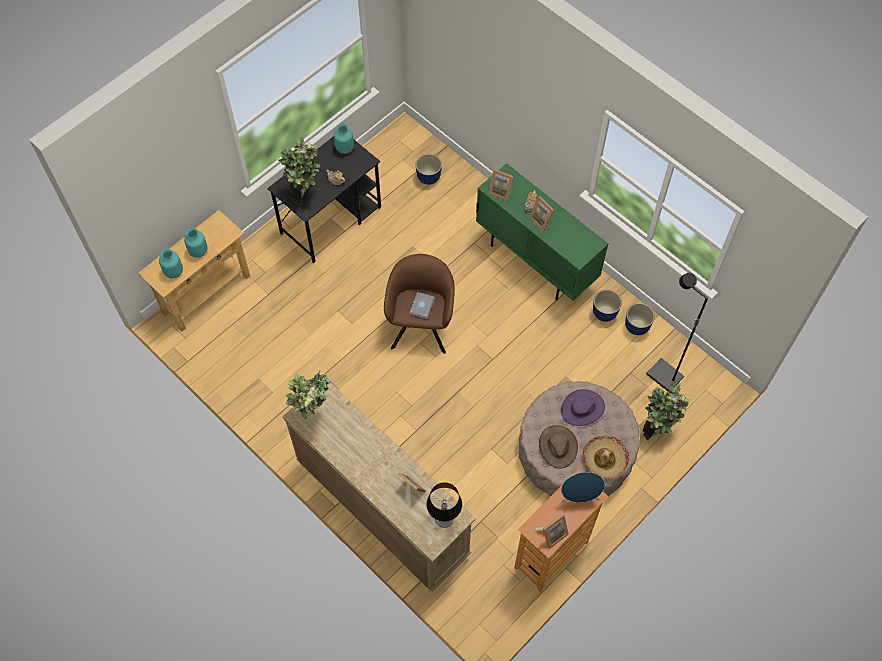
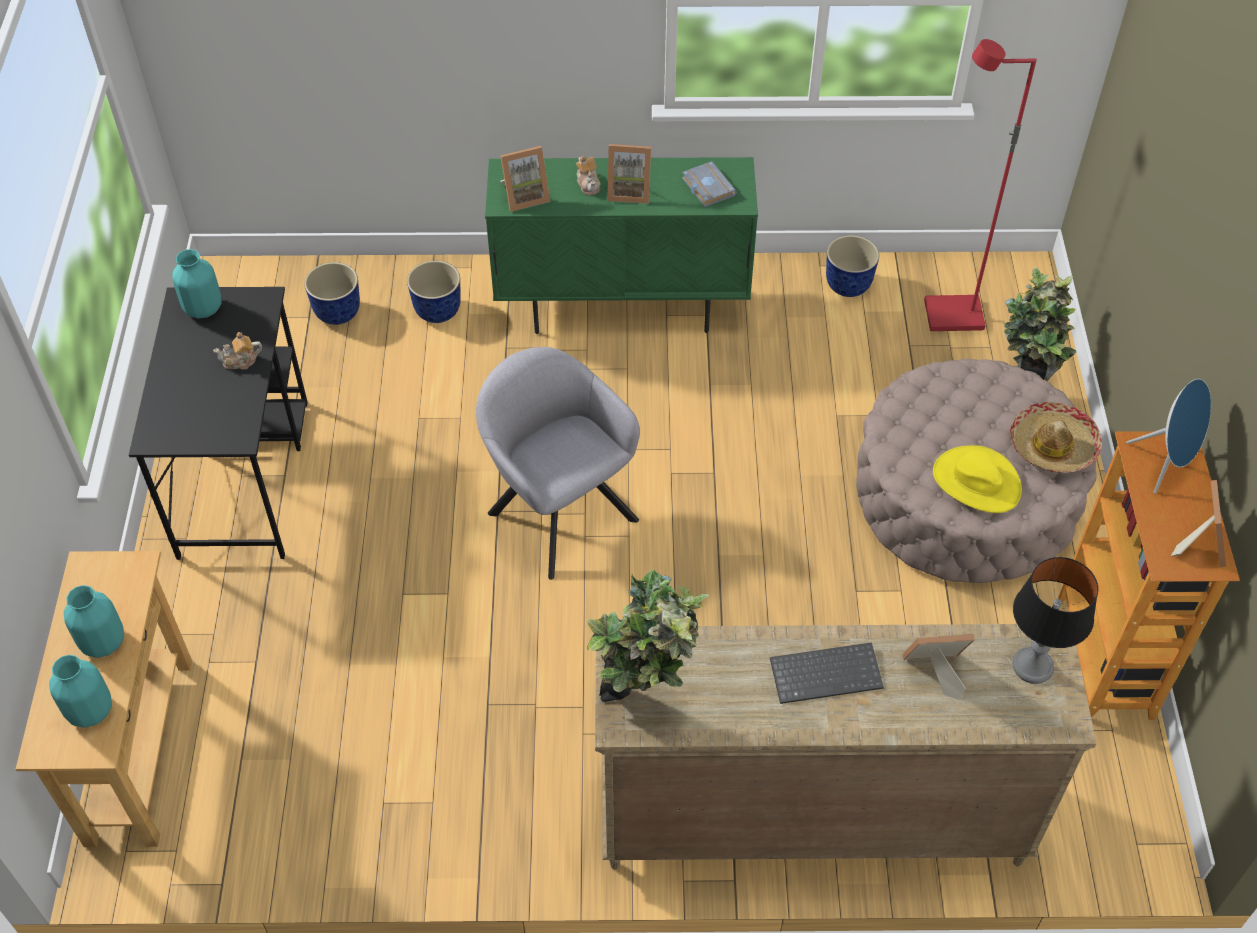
camera: 45 degrees left, 10 degrees down
potted plant [278,136,320,206] -> none
brown armchair [384,254,455,354] -> grey armchair [476,347,640,580]
grey book [410,292,435,319] -> grey book moved to [682,161,737,207]
brown hat [539,425,578,469] -> yellow hat [933,445,1022,513]
purple hat [561,389,605,426] -> none
planter [593,289,622,322] -> planter moved to [407,261,461,323]
black floor lamp [646,273,708,391] -> red floor lamp [924,39,1037,331]
none -> keyboard [770,642,884,704]

